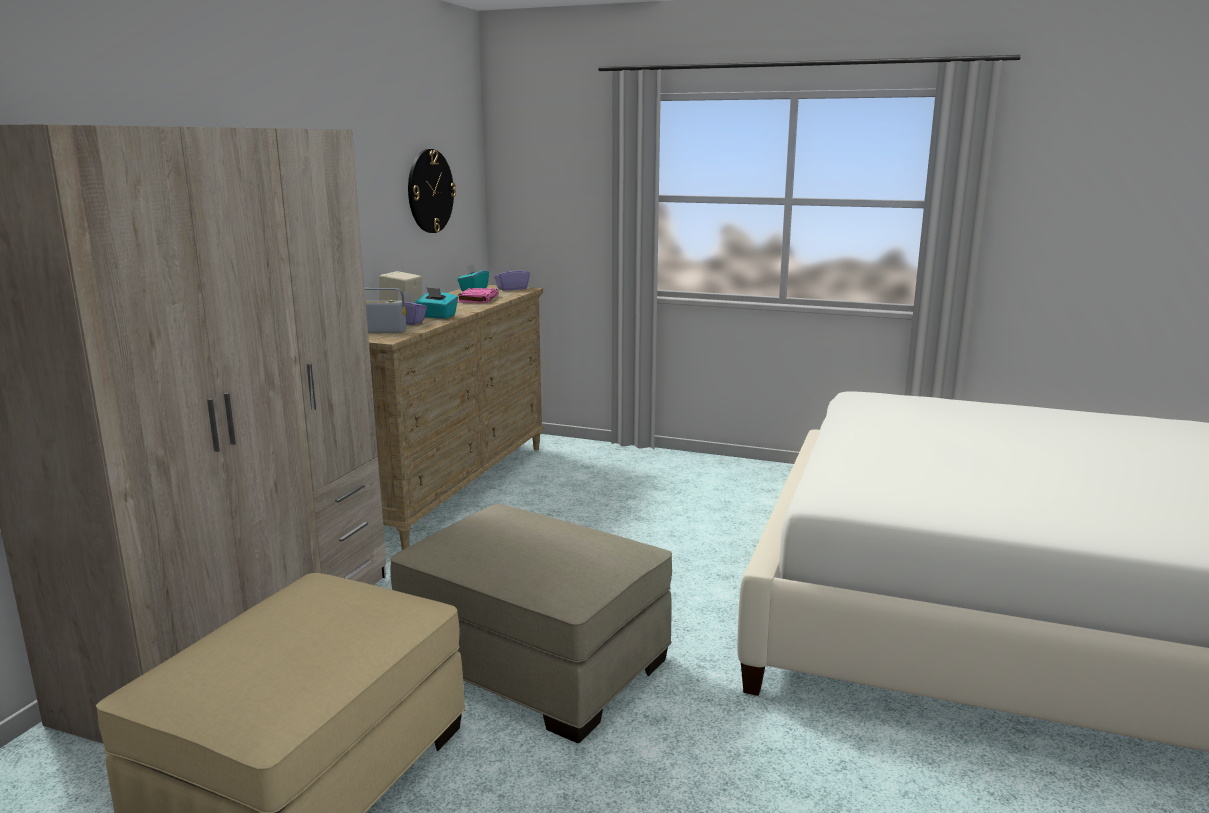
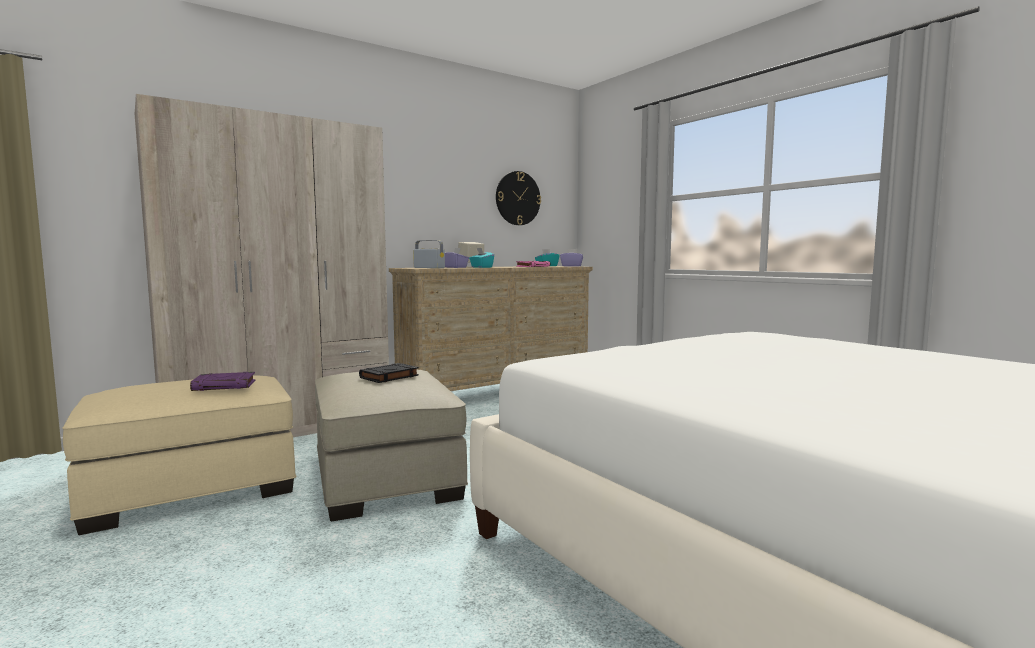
camera: 35 degrees right, 10 degrees down
none -> purple book [190,372,255,391]
none -> black book [359,363,419,383]

